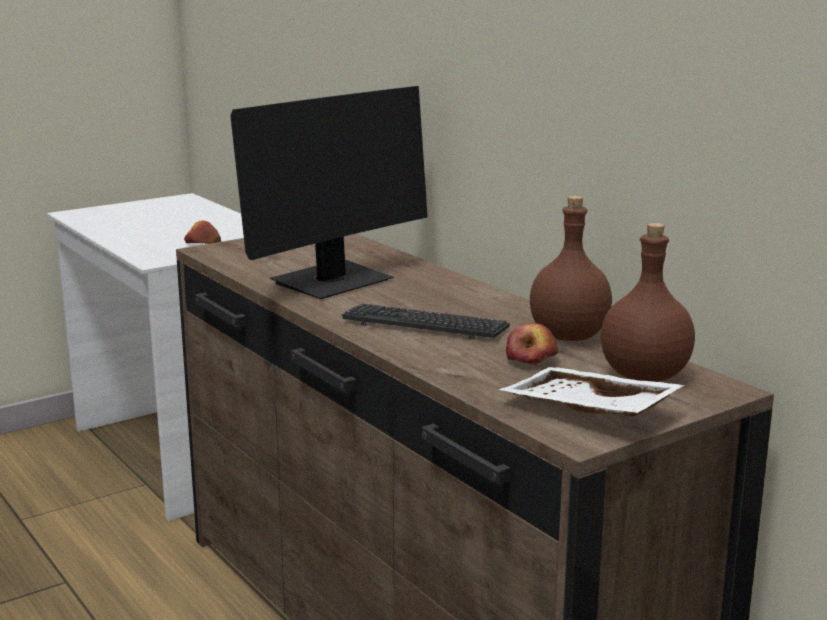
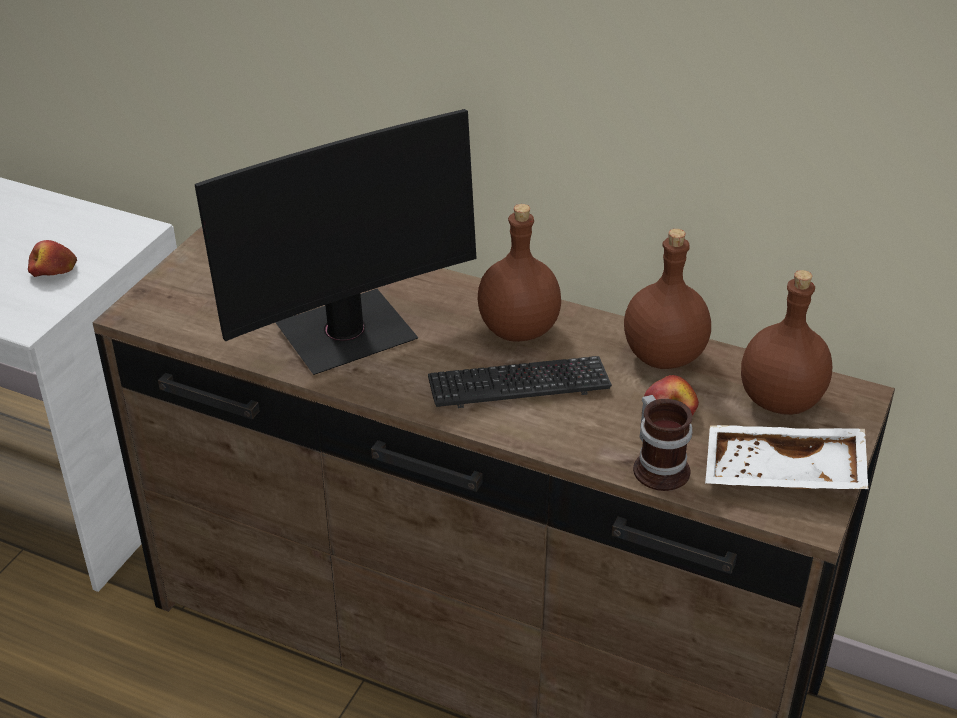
camera: 30 degrees left, 20 degrees up
monitor [230,86,428,299] -> monitor turned 45 degrees clockwise [195,109,477,375]
none -> brown bottle [478,204,561,342]
none -> mug [633,395,693,491]

